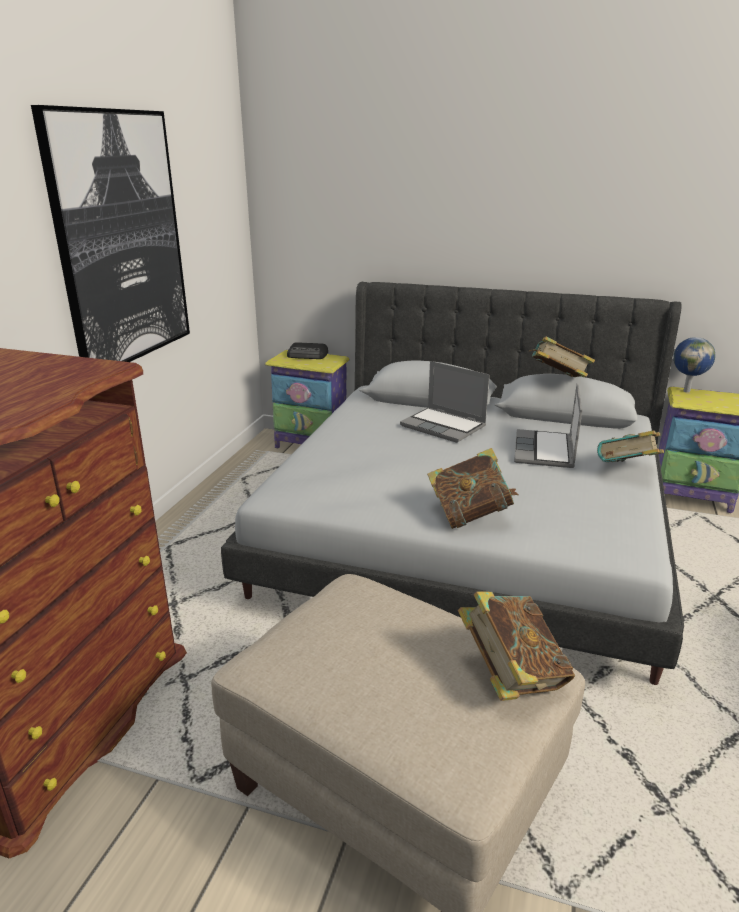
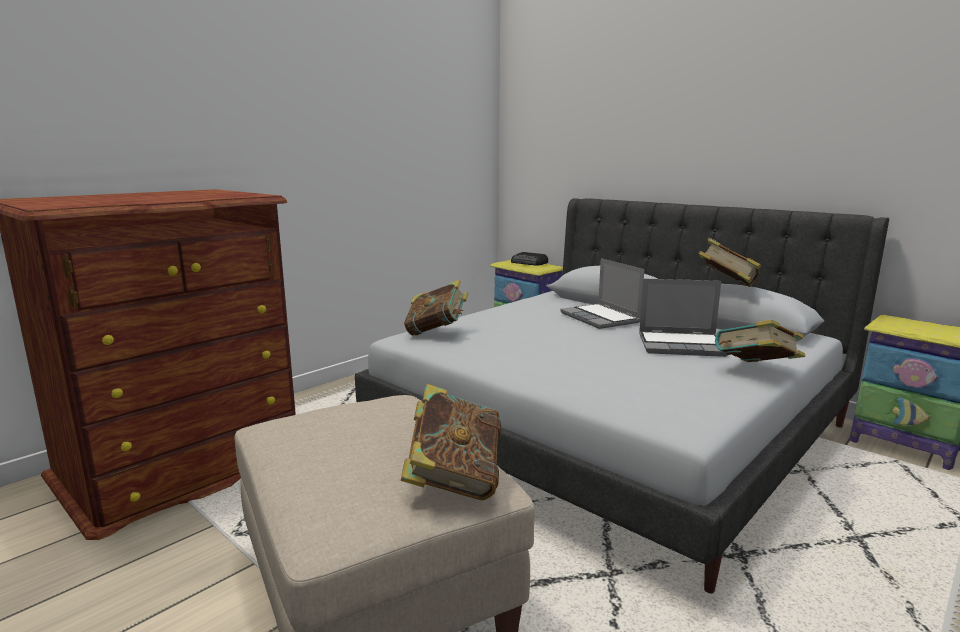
camera: 25 degrees right, 10 degrees down
picture [31,105,190,362] -> none
book [427,448,519,529] -> book moved to [404,280,468,336]
laptop [514,384,582,468] -> laptop turned 120 degrees counterclockwise [639,279,728,357]
globe [673,337,715,393] -> none

